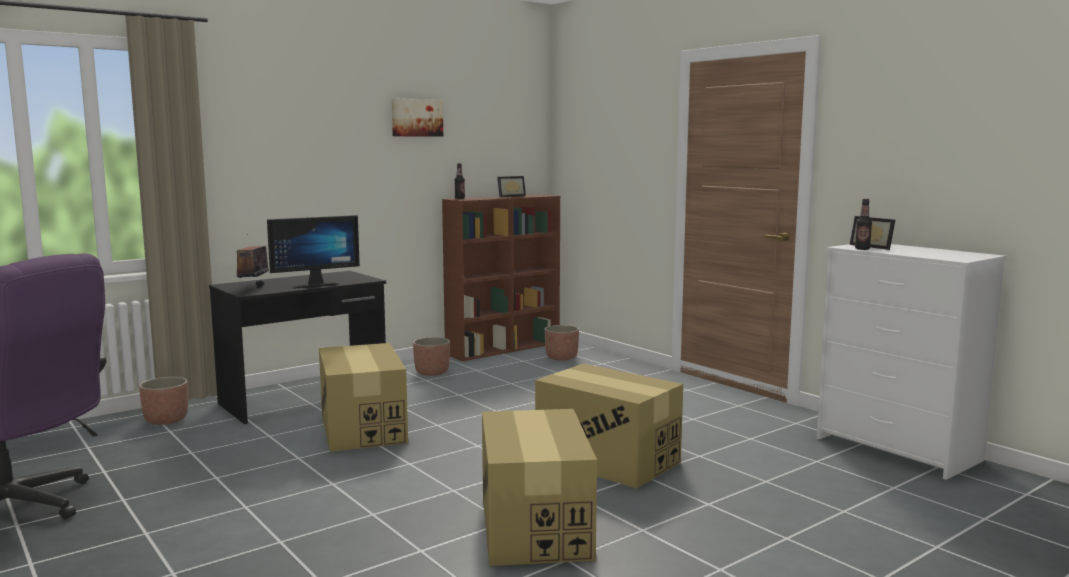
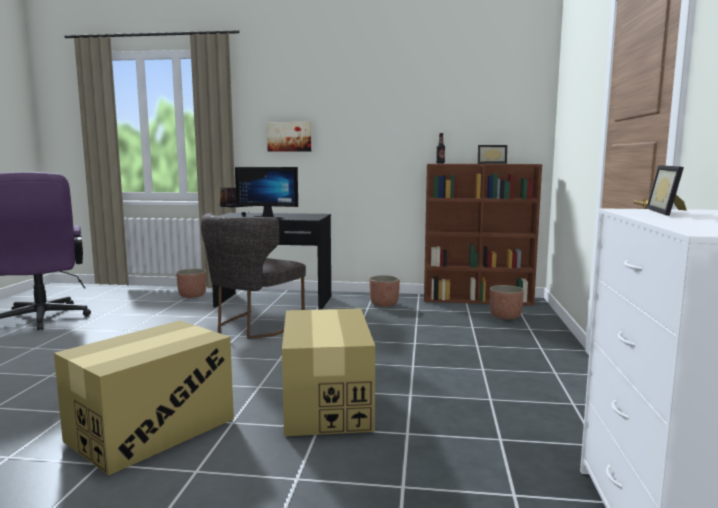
camera: 45 degrees right, 0 degrees up
cardboard box [319,343,408,452] -> grey chair [201,213,306,339]
picture [392,98,443,137] -> picture moved to [267,122,311,152]
bottle [855,199,872,250] -> none

